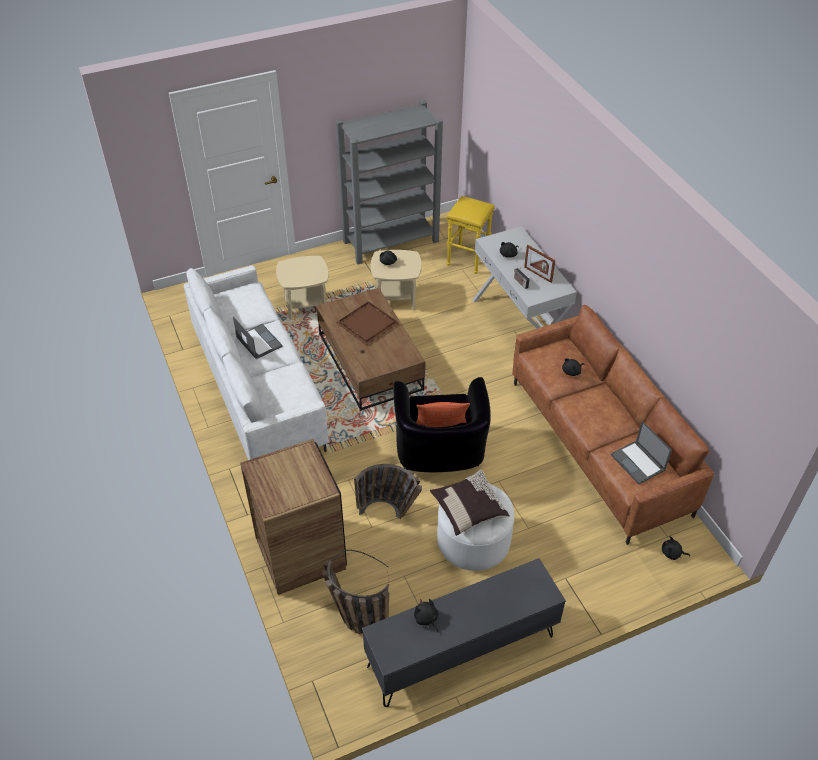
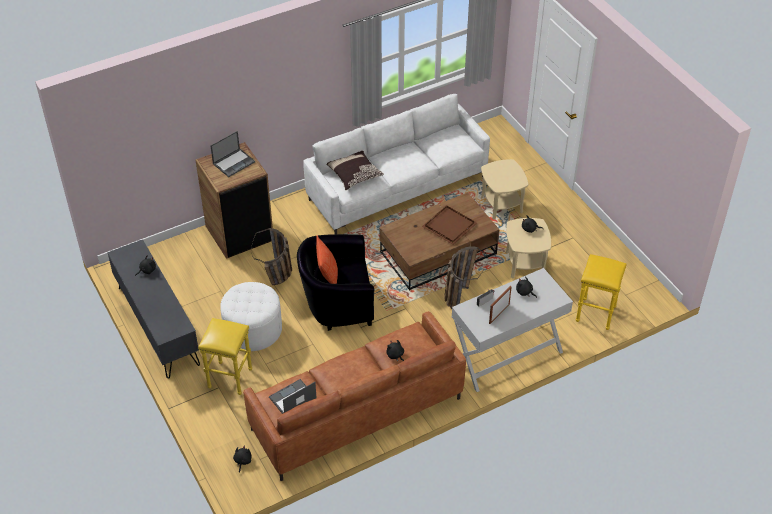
camera: 85 degrees right, 0 degrees up
laptop [233,316,283,359] -> laptop moved to [210,131,255,177]
basket [322,550,389,635] -> basket moved to [444,246,488,309]
grey bookcase [336,100,443,264] -> none
pillow [430,470,510,536] -> pillow moved to [326,151,384,190]
none -> yellow stool [198,318,252,395]

